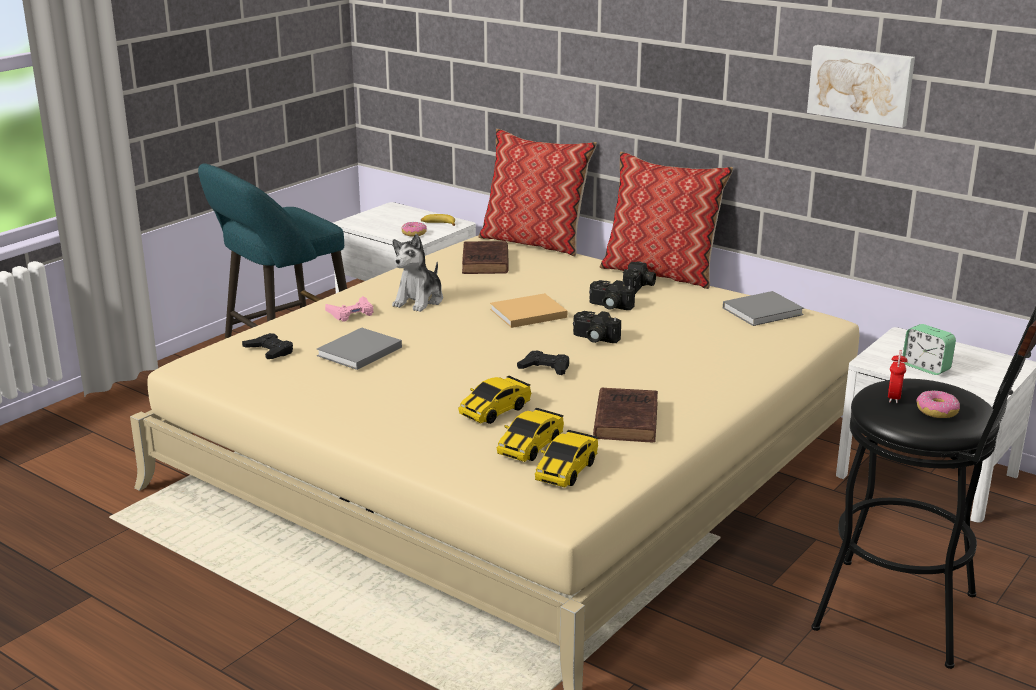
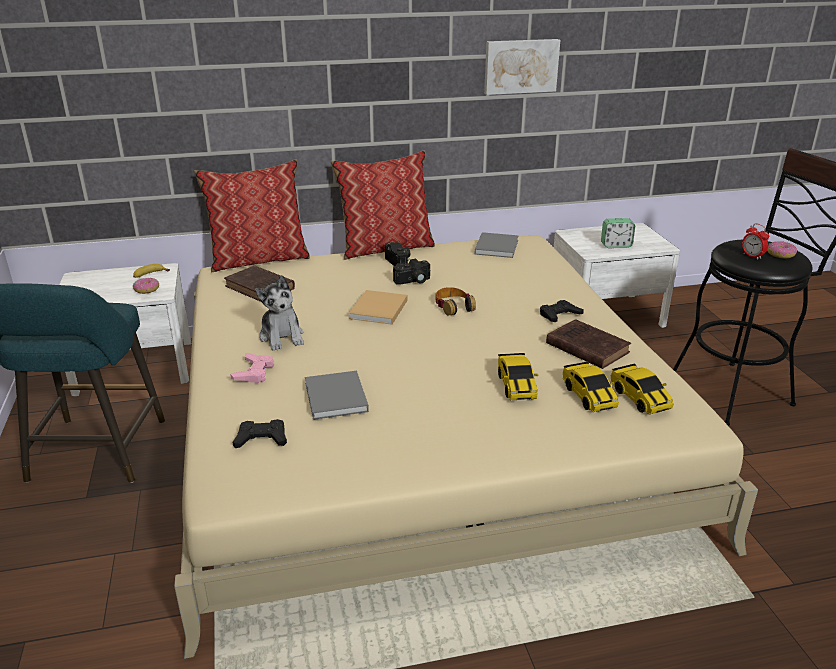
camera: 50 degrees left, 5 degrees up
black game controller [517,351,569,375] -> black game controller moved to [540,300,584,322]
camera [573,311,621,343] -> headphones [436,287,476,316]

